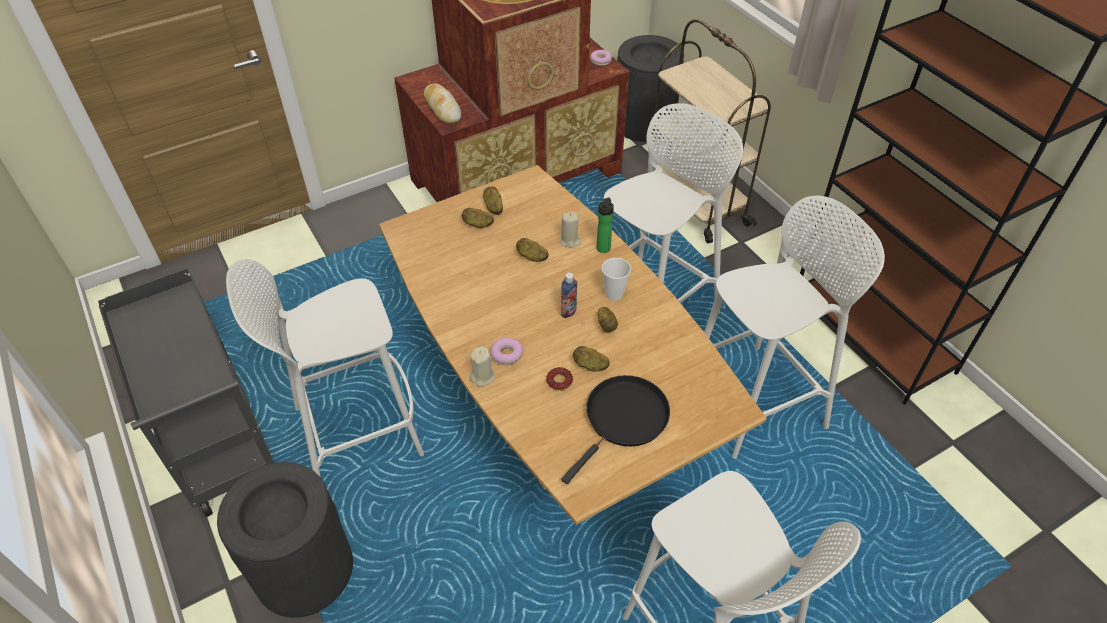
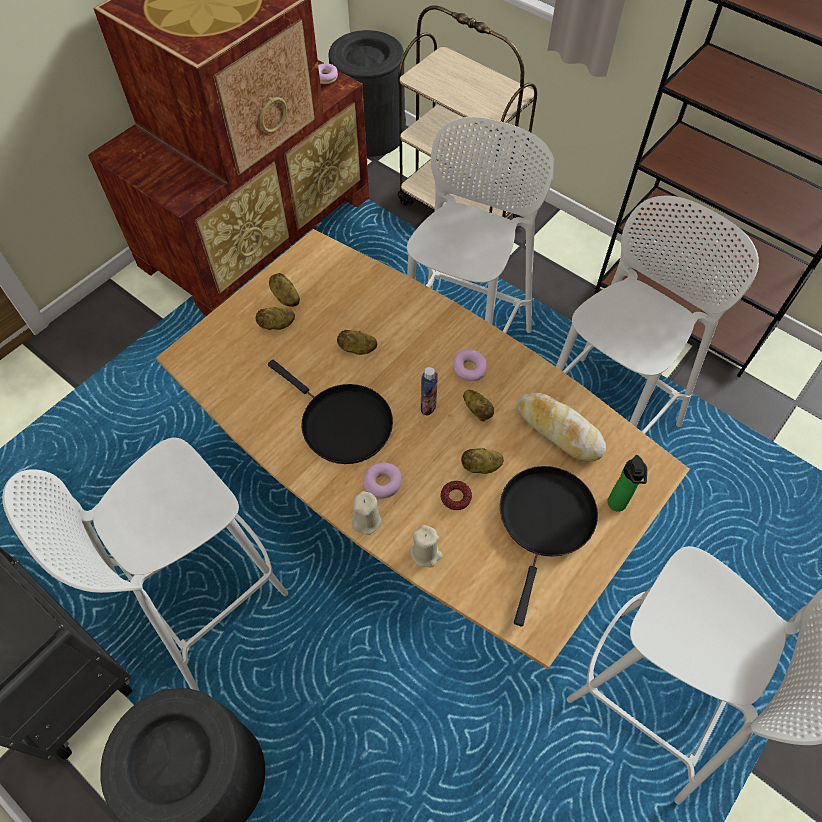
camera: 20 degrees left, 10 degrees up
bread [424,84,461,124] -> bread moved to [516,393,606,462]
beige candle [560,211,581,248] -> beige candle moved to [410,525,442,567]
bottle [597,197,614,253] -> bottle moved to [607,455,647,512]
cup [602,258,631,301] -> donut [453,350,487,382]
none -> black frying pan [268,360,393,464]

